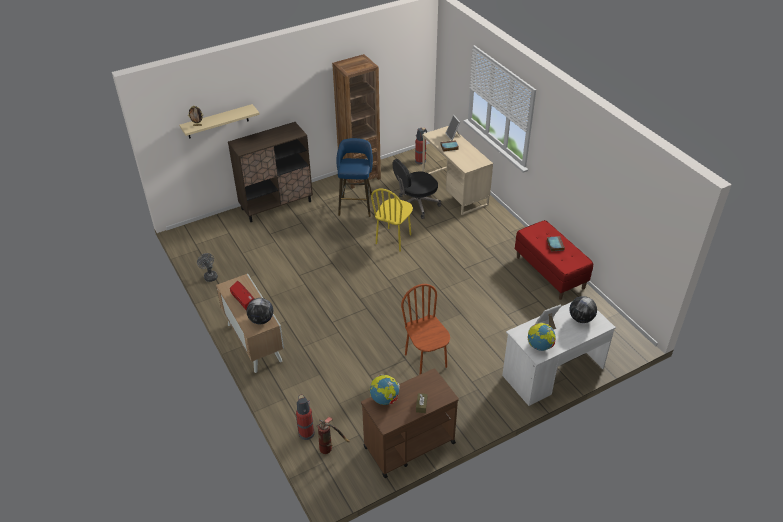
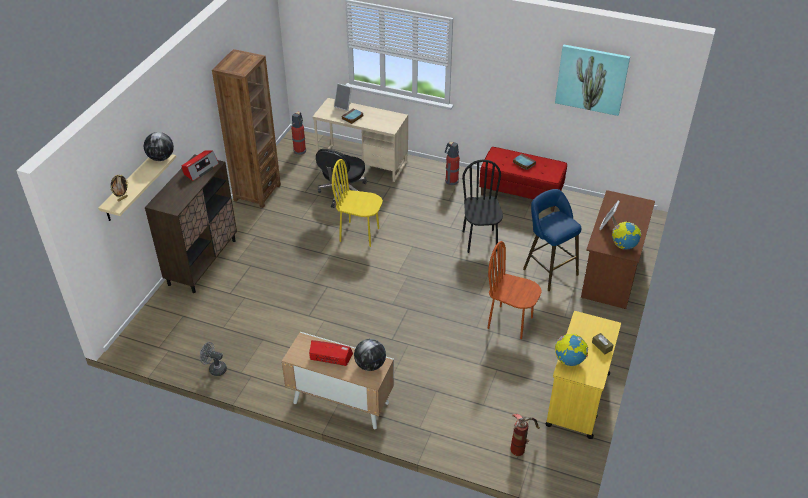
camera: 40 degrees left, 0 degrees up
fire extinguisher [296,394,315,440] -> fire extinguisher moved to [445,142,460,185]
blue stool [336,138,373,217] -> blue stool moved to [523,189,582,291]
brown cart [361,368,459,478] -> yellow cart [545,311,621,439]
yellow chair [371,189,413,252] -> yellow chair turned 120 degrees clockwise [332,159,383,247]
white desk [502,302,616,406] -> brown desk [581,190,655,309]
globe [570,296,597,323] -> globe moved to [144,132,174,161]
none -> radio [182,150,219,181]
none -> black chair [462,160,503,253]
none -> picture [555,44,630,116]

